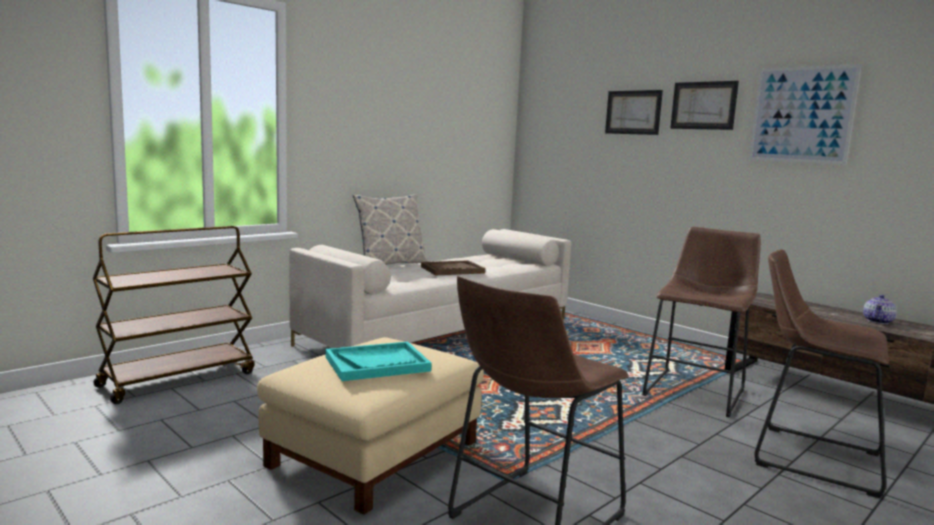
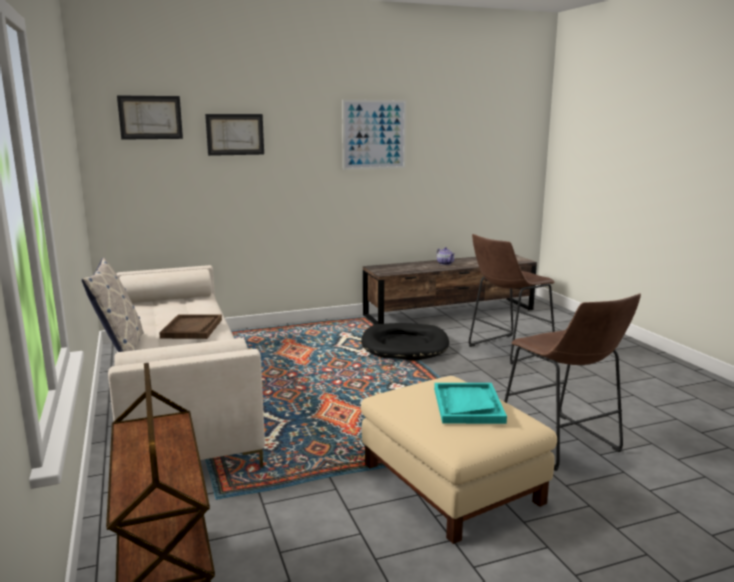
camera: 65 degrees left, 5 degrees up
brown stool [642,227,761,418] -> black dog bed [361,323,449,361]
picture [670,81,739,130] -> picture moved to [117,95,183,140]

